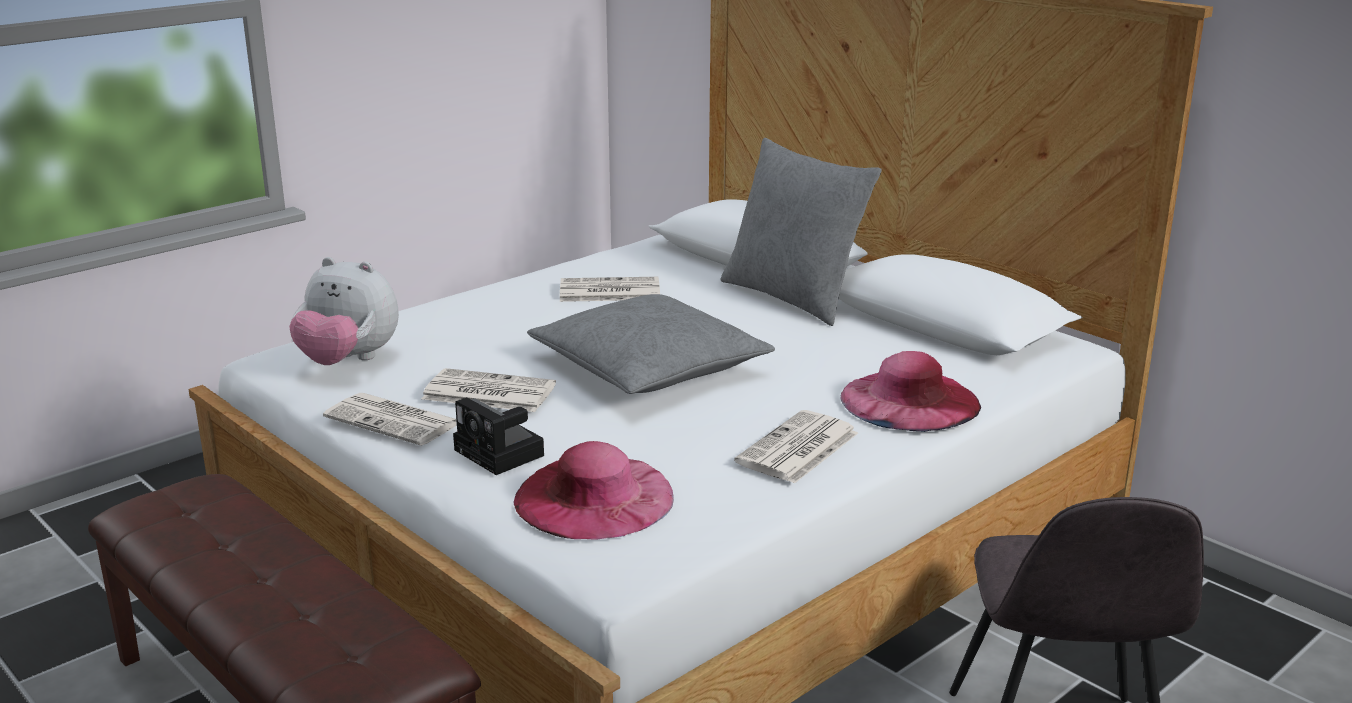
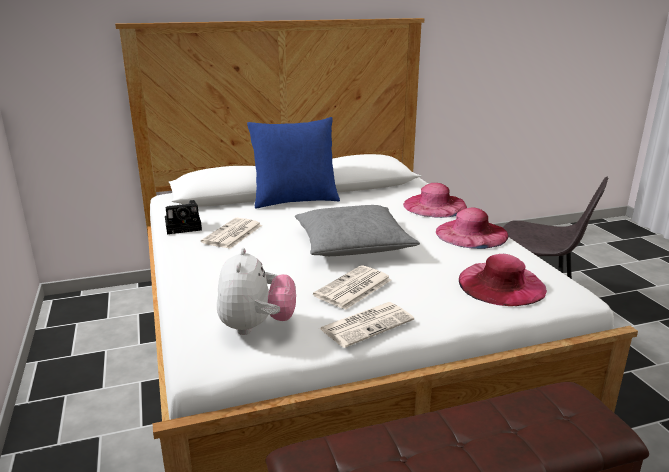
camera: 65 degrees left, 0 degrees up
plush toy [289,257,399,365] -> plush toy turned 45 degrees counterclockwise [217,248,296,335]
camera [453,397,544,475] -> camera moved to [165,200,202,234]
grey pillow [720,138,882,326] -> blue pillow [247,117,340,209]
newspaper [734,410,858,484] -> pink hat [436,207,508,249]

